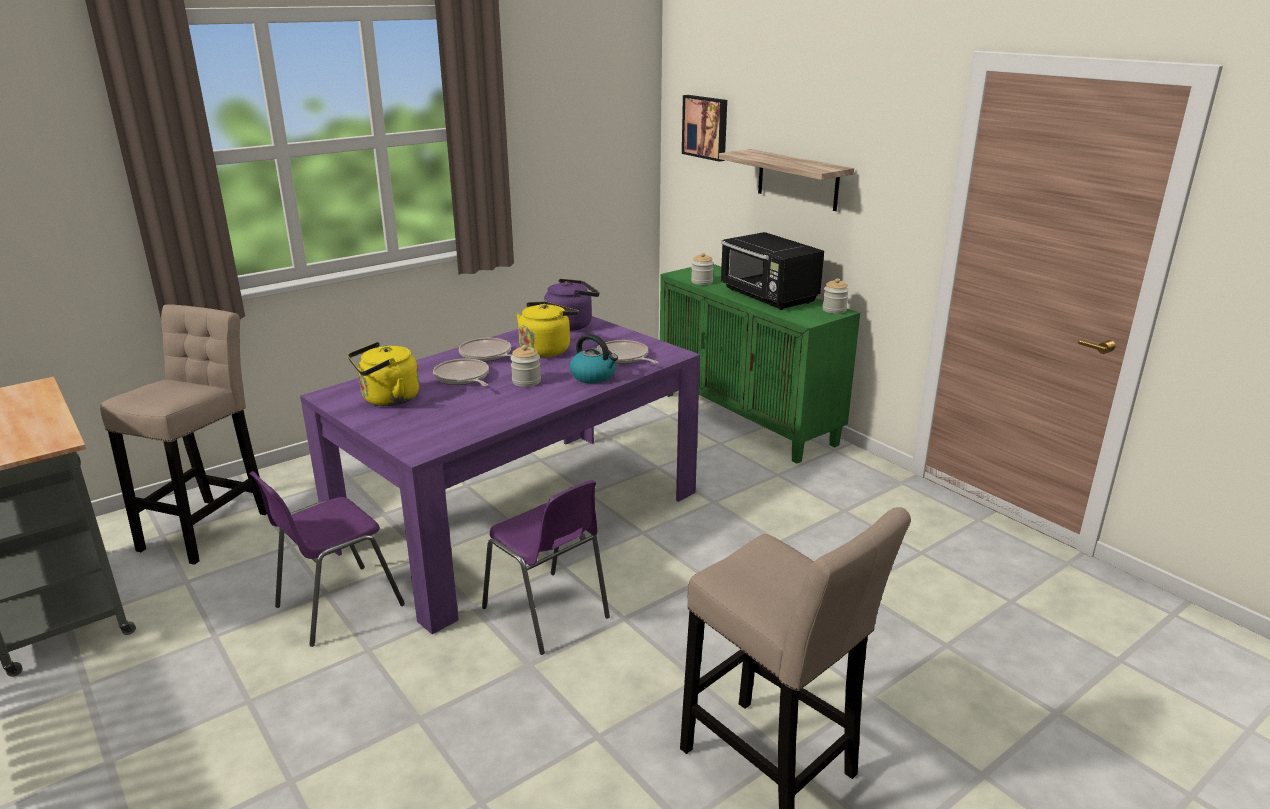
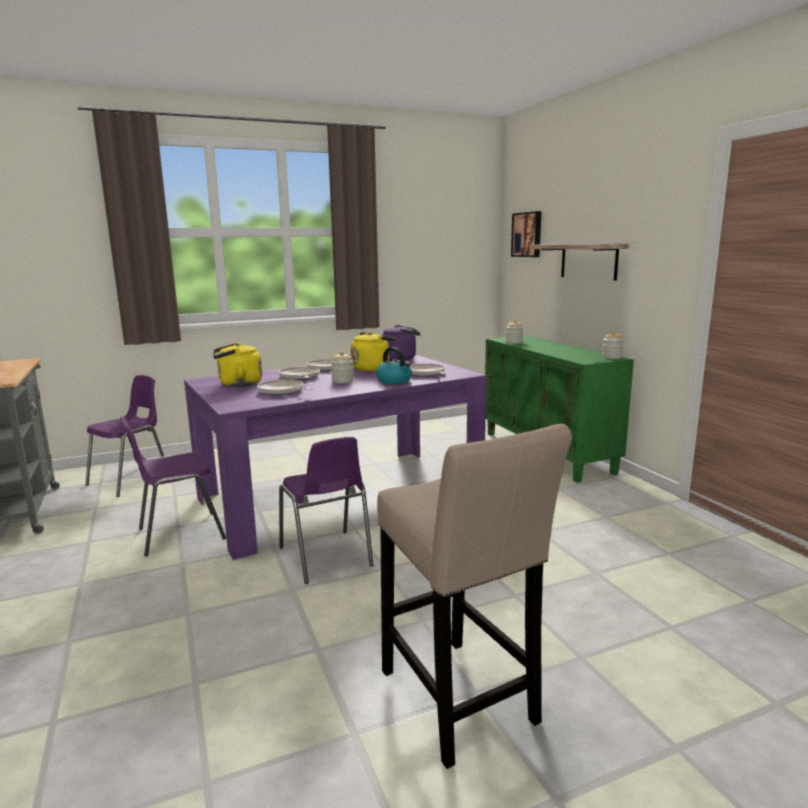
camera: 15 degrees right, 10 degrees down
beige stool [100,304,267,565] -> purple chair [86,375,164,497]
black microwave [720,232,824,310] -> none
none -> frying pan [257,379,313,395]

